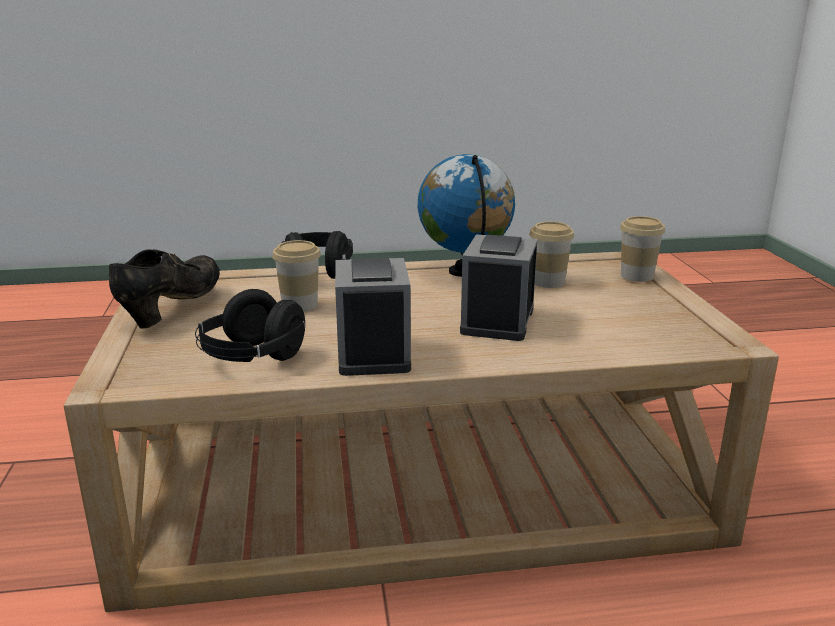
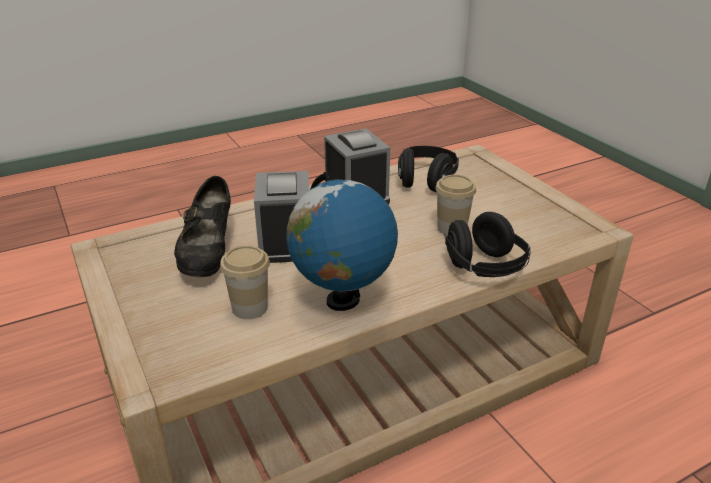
camera: 160 degrees right, 10 degrees up
black shoe [109,249,220,328] -> black shoe moved to [174,176,231,277]
cup [620,216,665,282] -> none

